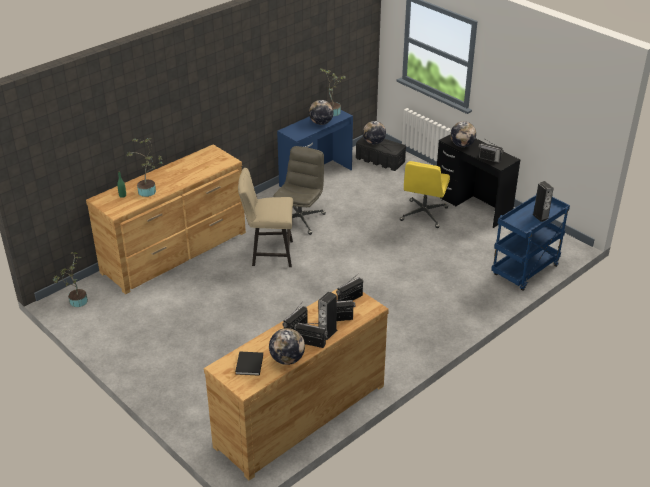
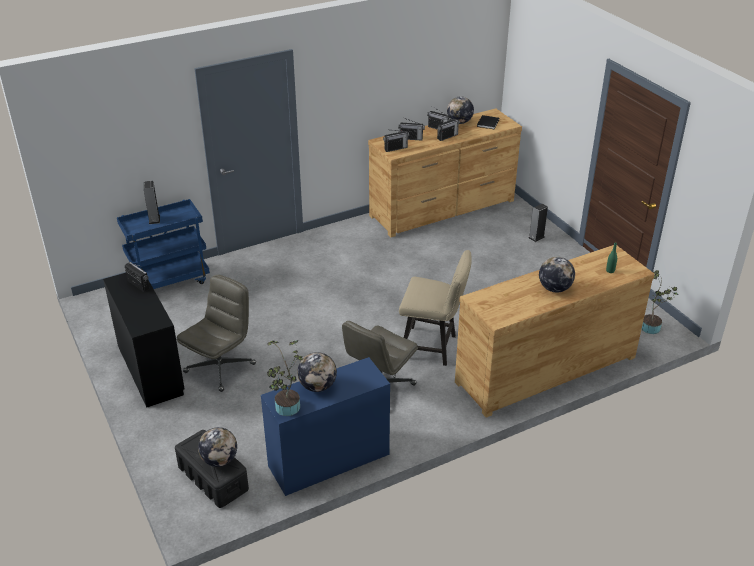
camera: 165 degrees left, 0 degrees up
potted plant [126,138,163,197] -> none
speaker [318,291,338,340] -> speaker moved to [529,204,548,242]
yellow office chair [400,161,450,228] -> grey office chair [177,275,256,392]
globe [450,121,476,147] -> globe moved to [539,257,575,292]

